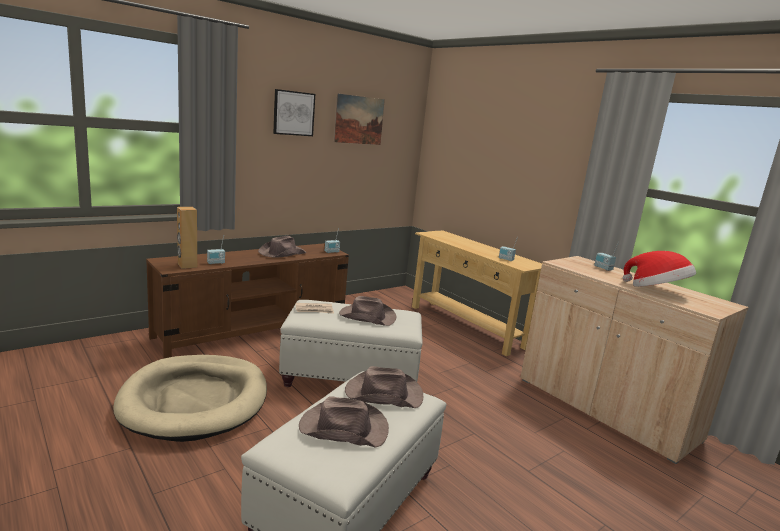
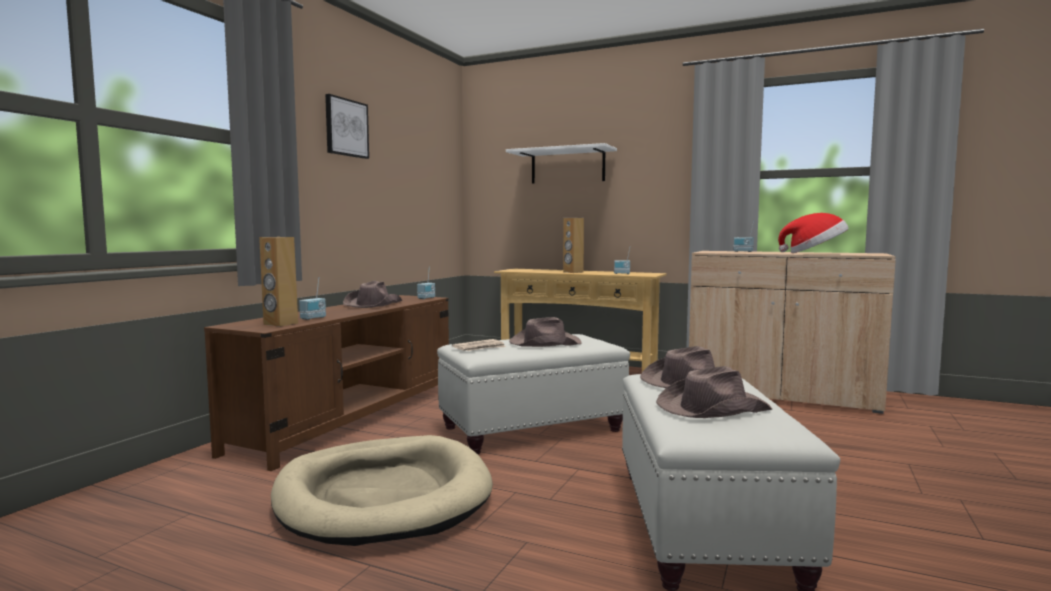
camera: 25 degrees left, 10 degrees down
picture [334,93,385,145] -> none
none -> white shelf [506,143,617,184]
none -> brown speaker [563,218,584,273]

